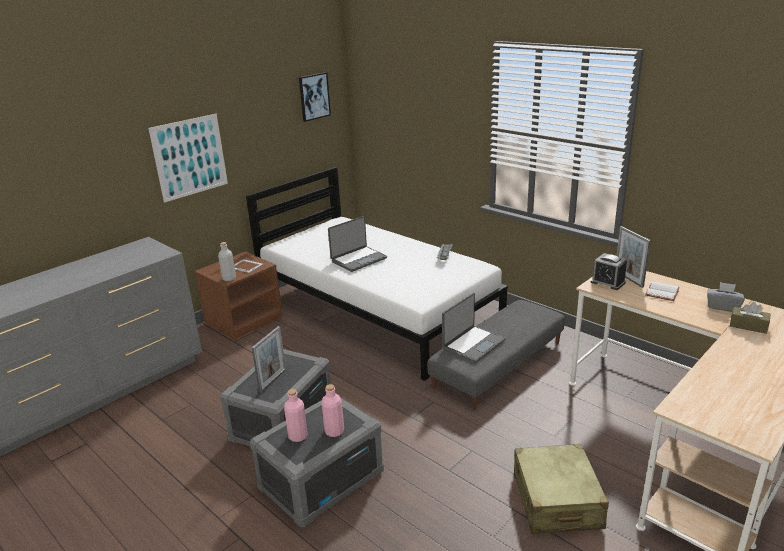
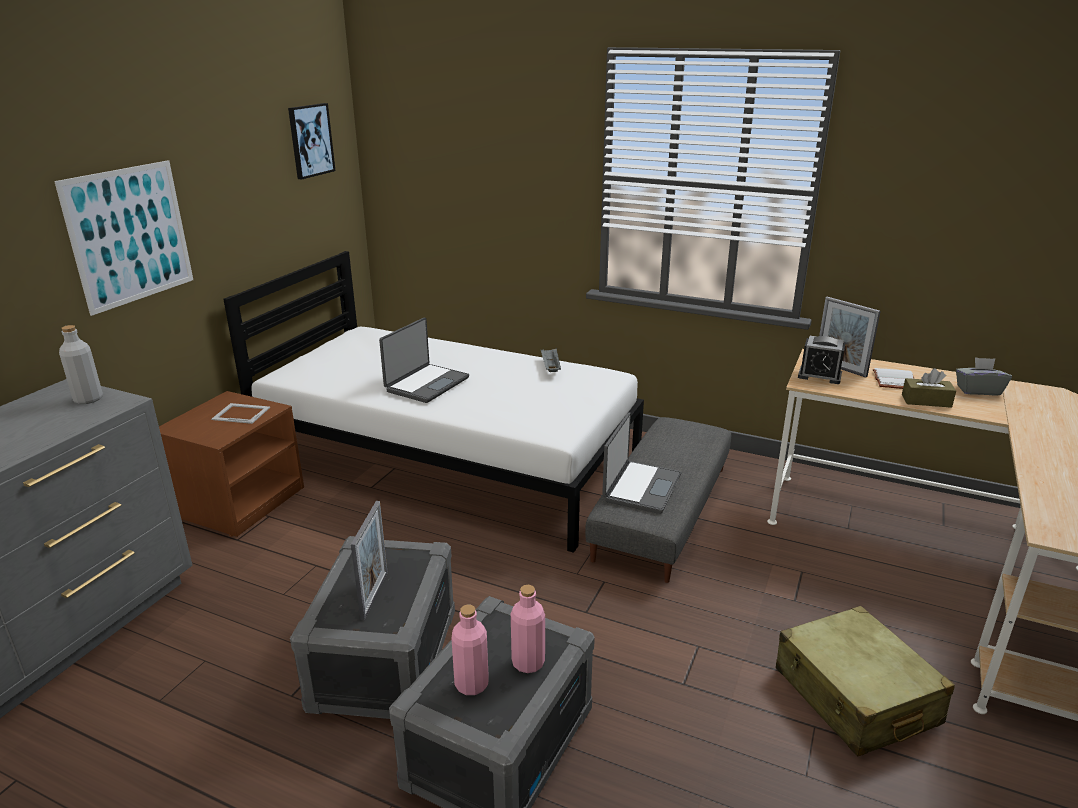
camera: 20 degrees left, 0 degrees up
grey bottle [218,242,236,281] -> grey bottle moved to [59,325,103,404]
brown tissue box [730,302,770,334] -> brown tissue box moved to [902,368,956,408]

